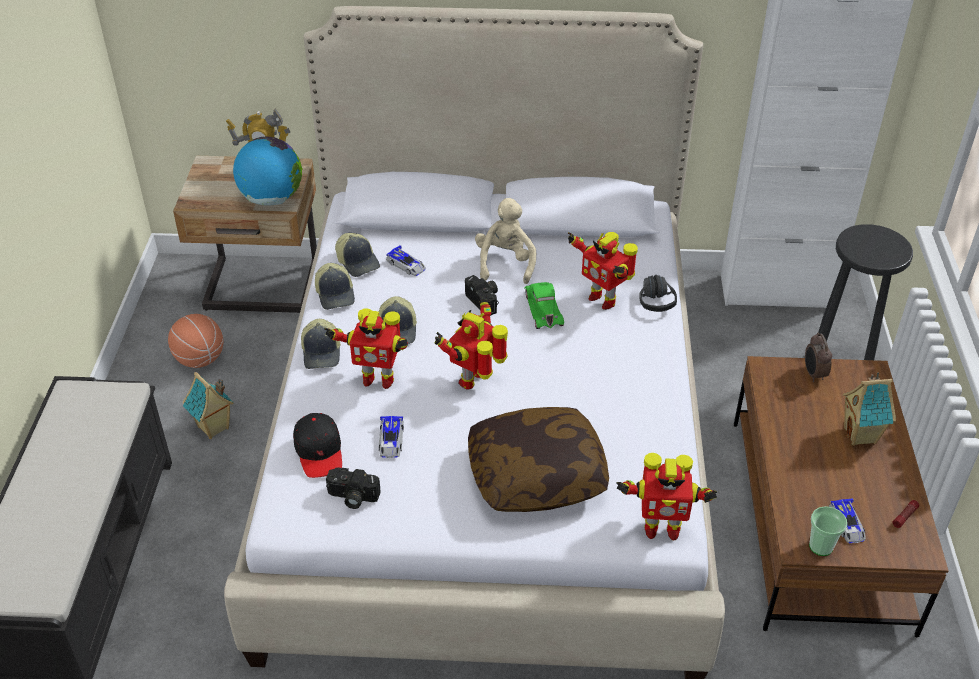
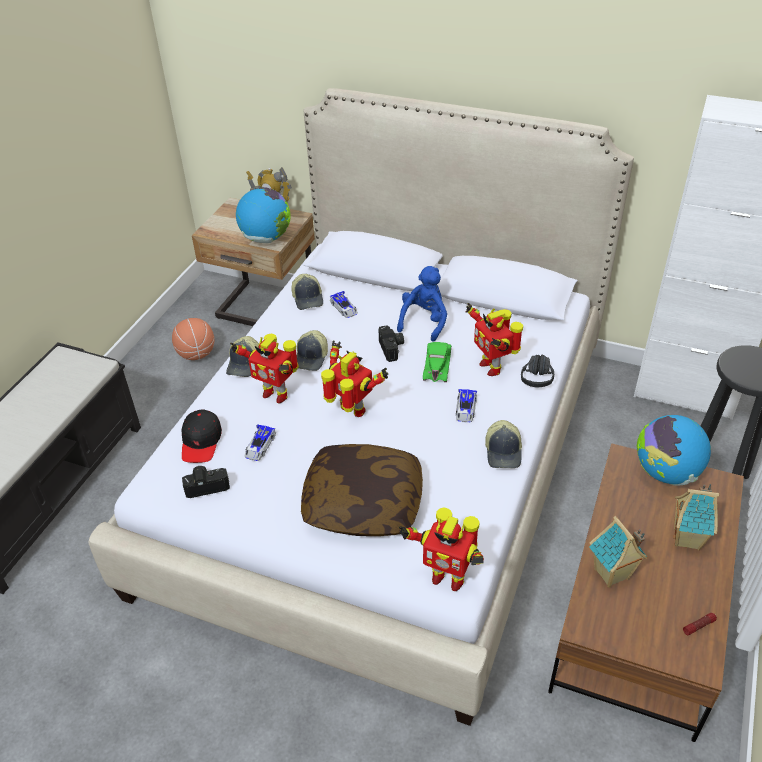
camera: 20 degrees right, 0 degrees up
toy house [183,372,234,439] -> toy house moved to [589,516,648,588]
cap [315,263,355,310] -> cap moved to [485,420,522,468]
camera [326,467,381,509] -> camera turned 135 degrees clockwise [182,466,230,498]
toy robot [435,296,508,390] -> toy robot turned 75 degrees clockwise [321,341,388,417]
beige plush toy [475,198,536,284] -> blue plush toy [397,266,447,342]
alarm clock [805,333,832,382] -> globe [637,415,711,486]
cup [809,506,847,556] -> none
toy car [829,498,866,543] -> toy car moved to [456,389,477,422]

